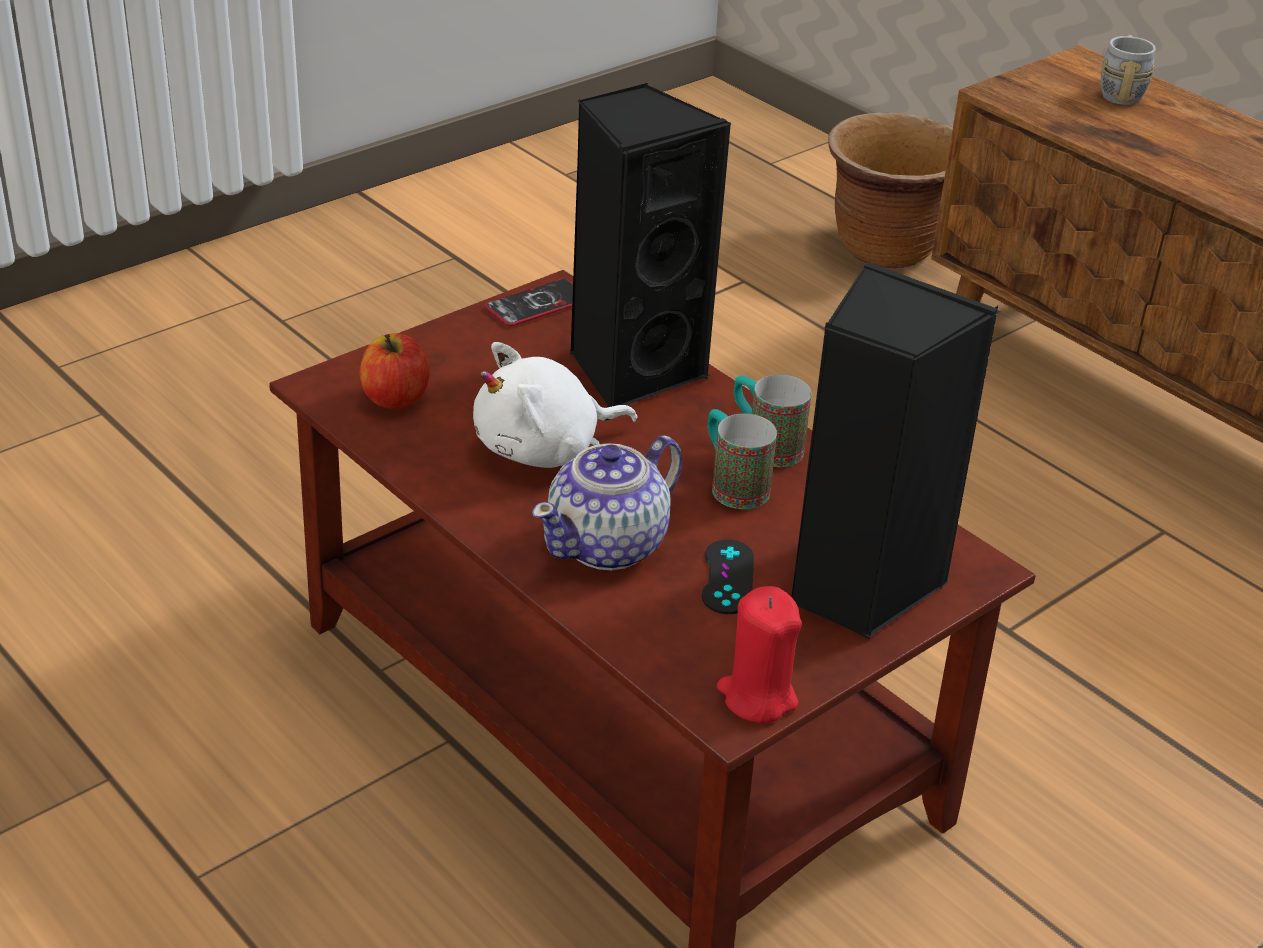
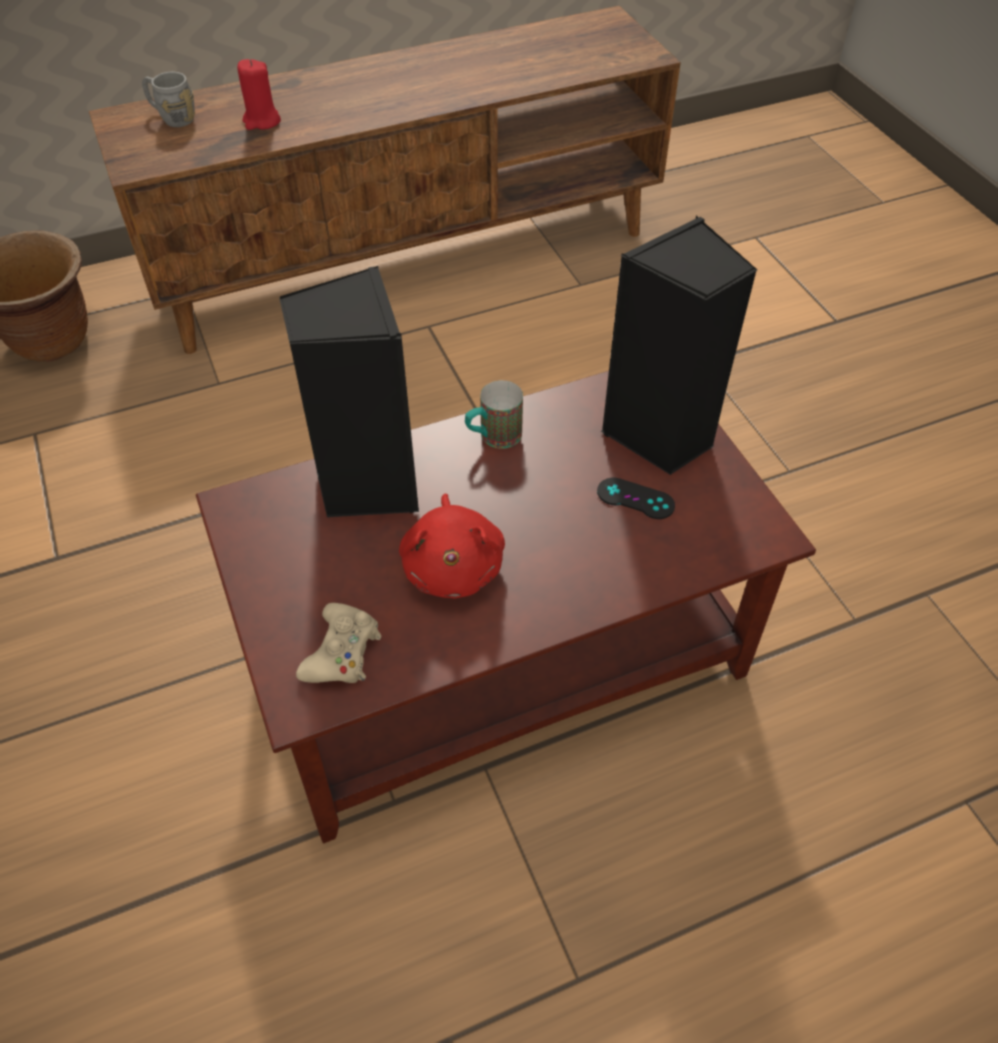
camera: 70 degrees left, 15 degrees up
apple [360,333,430,409] -> beige game controller [296,603,382,683]
white plush toy [473,342,637,468] -> red plush toy [399,494,505,598]
phone [485,279,573,326] -> none
teapot [532,436,682,570] -> none
mug [708,409,777,509] -> none
red candle [717,586,802,723] -> red candle moved to [237,59,281,130]

